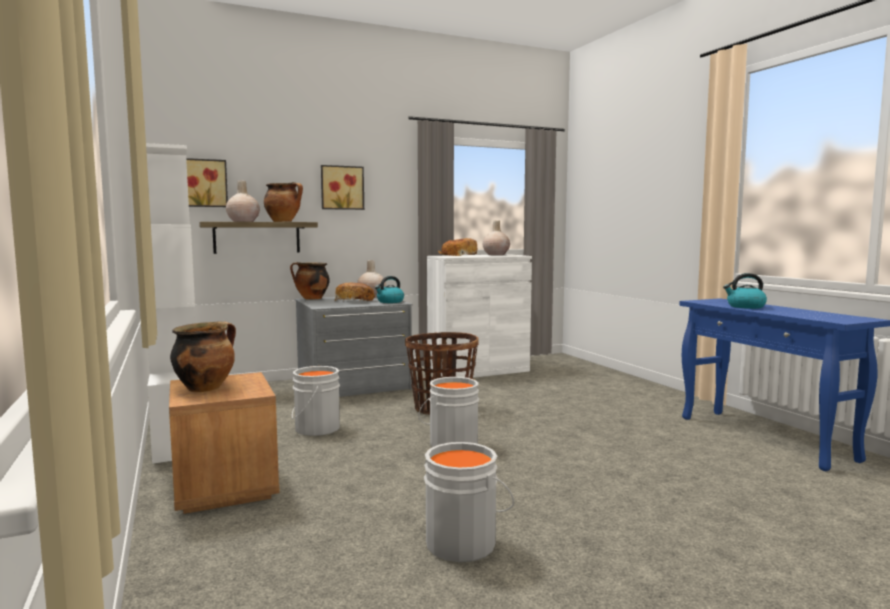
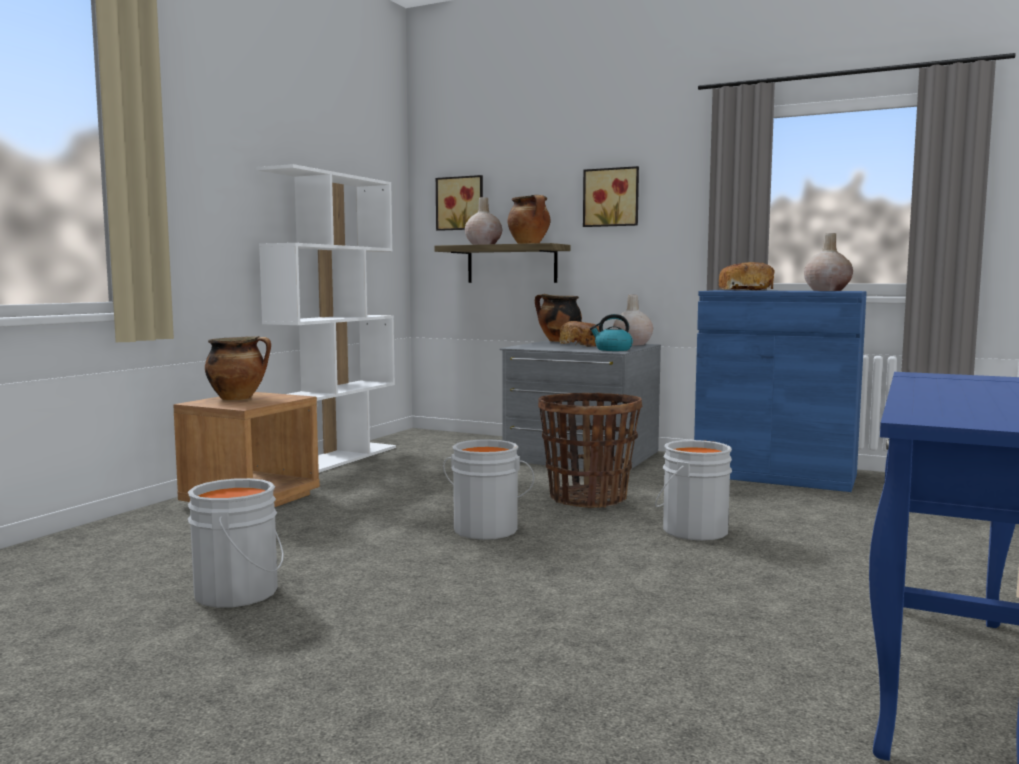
camera: 50 degrees right, 0 degrees up
grey bucket [292,366,340,436] -> grey bucket moved to [655,440,732,541]
white cabinet [427,254,532,378] -> blue cabinet [694,290,867,492]
kettle [723,273,767,309] -> none

